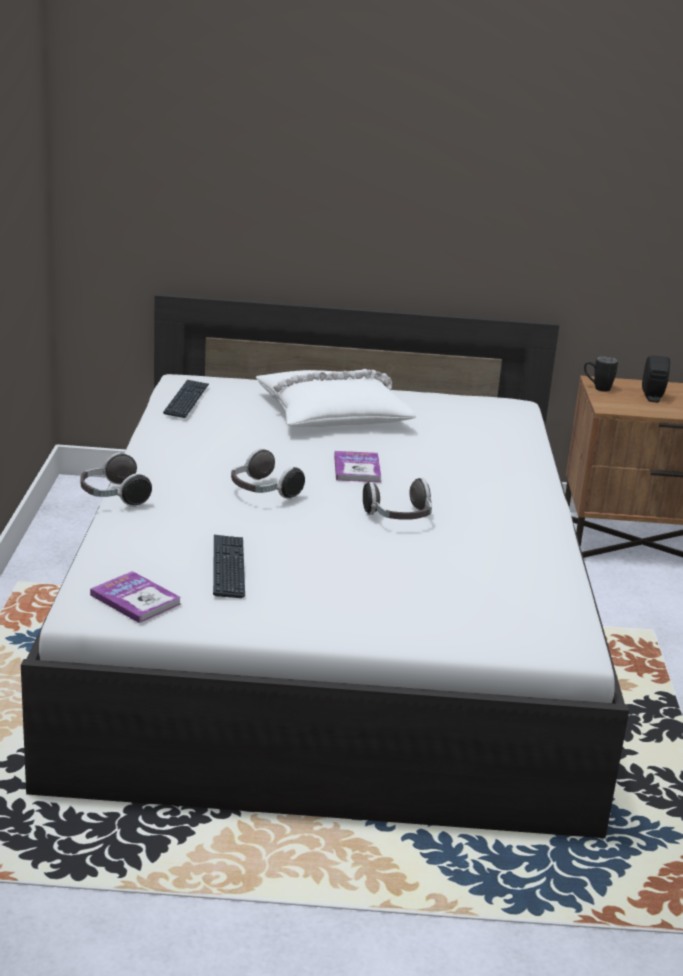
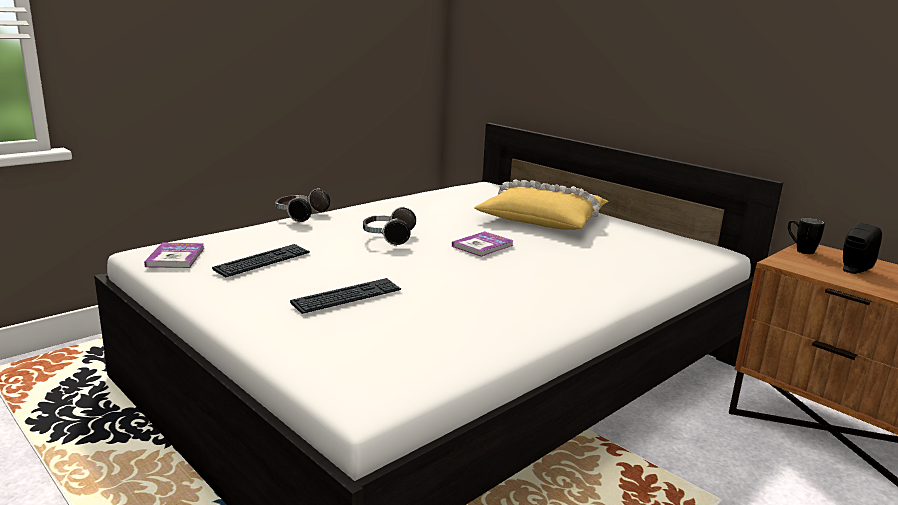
camera: 45 degrees right, 5 degrees down
keyboard [163,380,209,418] -> keyboard moved to [290,278,401,314]
white pillow [256,369,416,427] -> yellow pillow [474,179,609,230]
headphones [363,478,432,520] -> none

